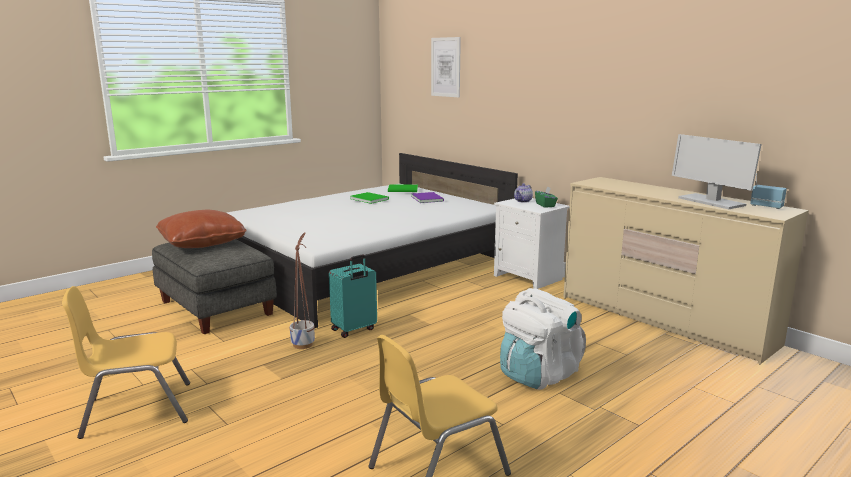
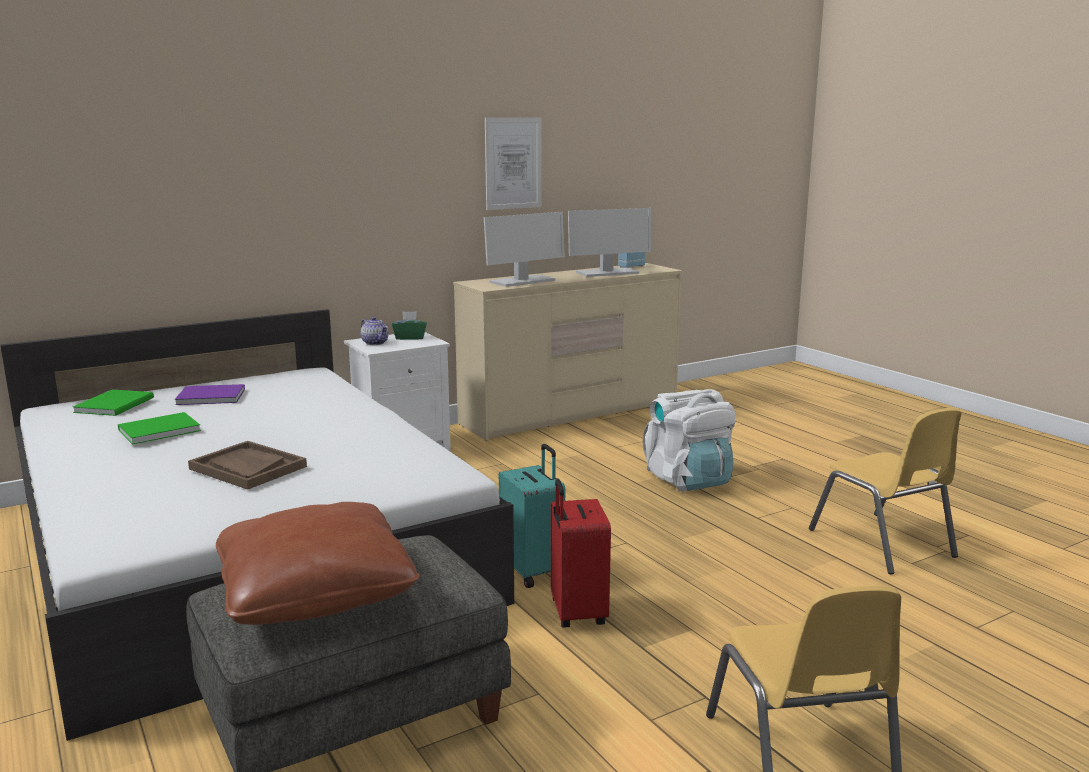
camera: 80 degrees left, 0 degrees up
planter [289,232,315,349] -> red suitcase [551,479,611,627]
picture [431,37,461,97] -> picture moved to [485,118,541,210]
none -> brown tray [188,441,307,490]
none -> monitor [484,212,565,287]

